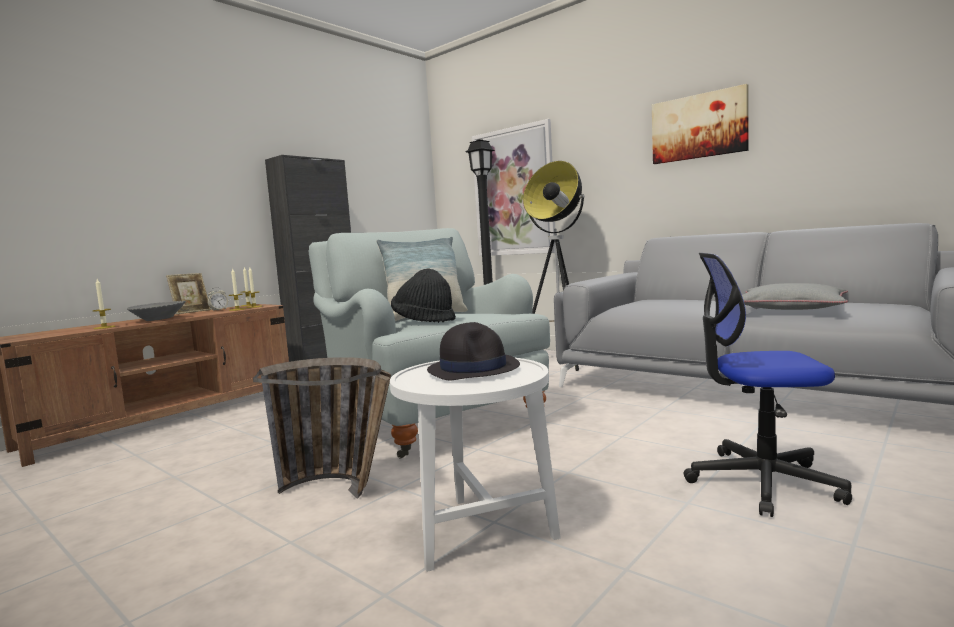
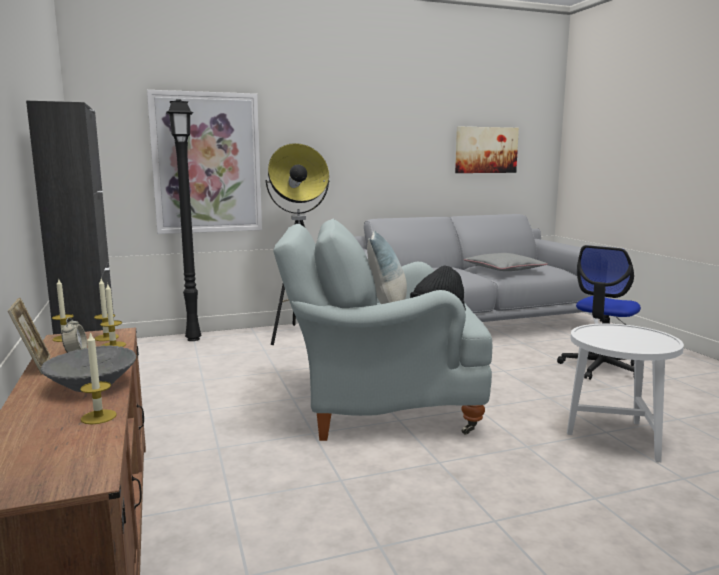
camera: 60 degrees left, 5 degrees up
basket [253,357,391,499] -> none
black hat [427,322,520,380] -> none
picture [652,84,748,164] -> picture moved to [455,127,519,173]

